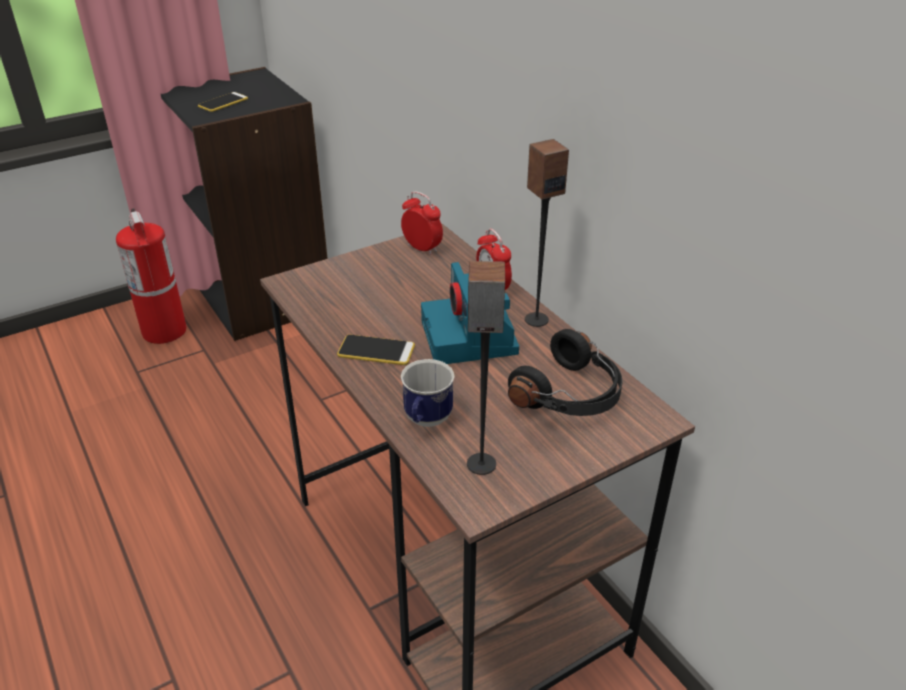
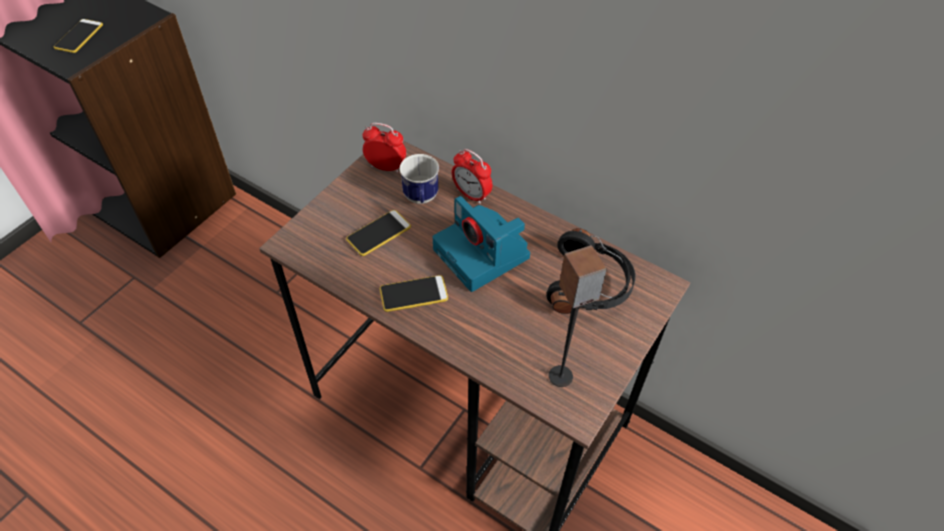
camera: 25 degrees left, 15 degrees up
fire extinguisher [116,208,187,344] -> none
mug [401,359,455,427] -> mug moved to [400,154,439,204]
speaker [525,139,569,327] -> none
none -> phone [346,210,411,256]

